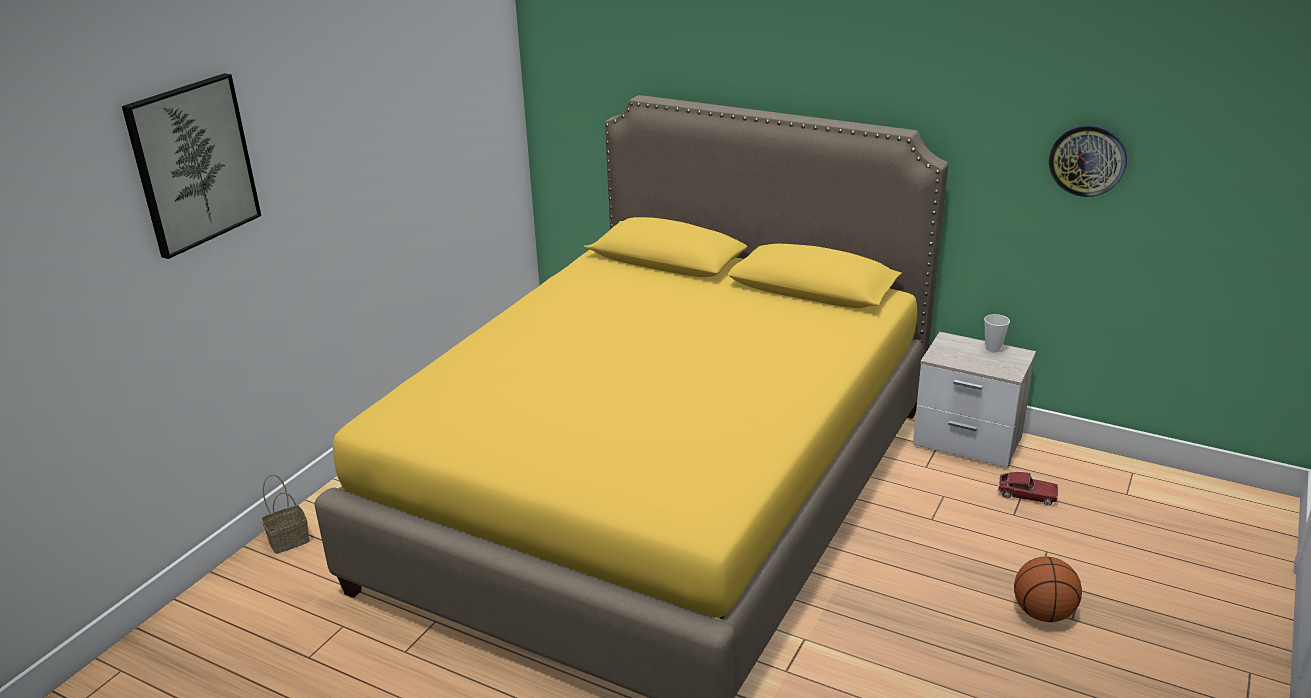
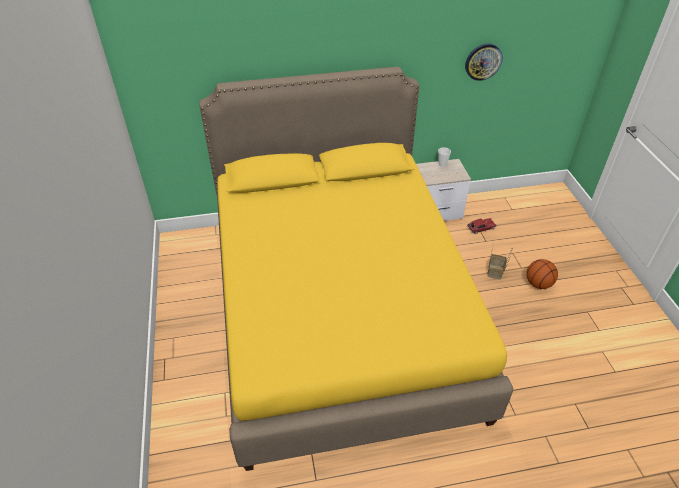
camera: 40 degrees left, 15 degrees up
picture [122,73,261,259] -> none
basket [261,474,310,554] -> basket moved to [487,243,513,279]

